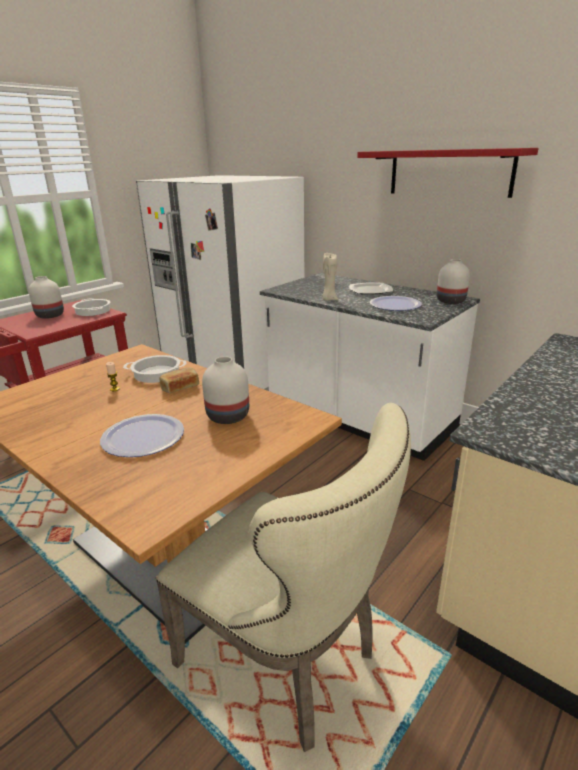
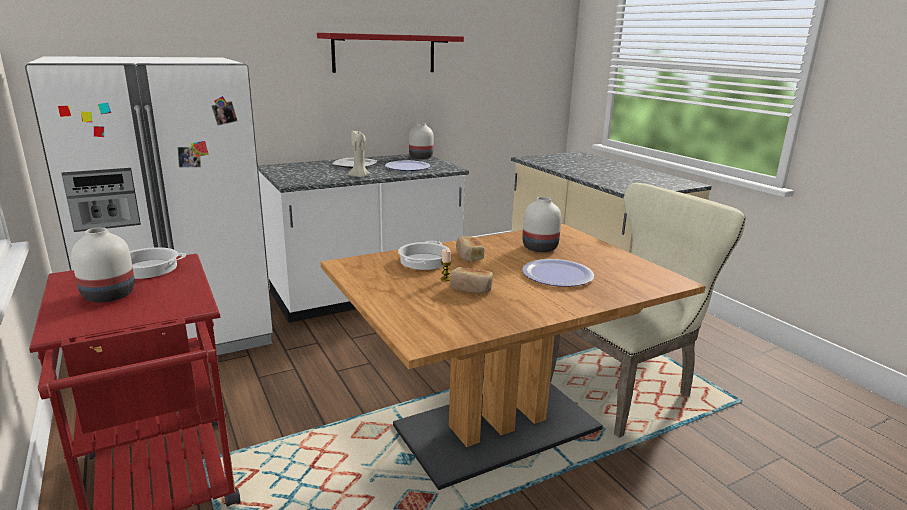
camera: 70 degrees left, 5 degrees down
none -> bread [450,267,493,293]

